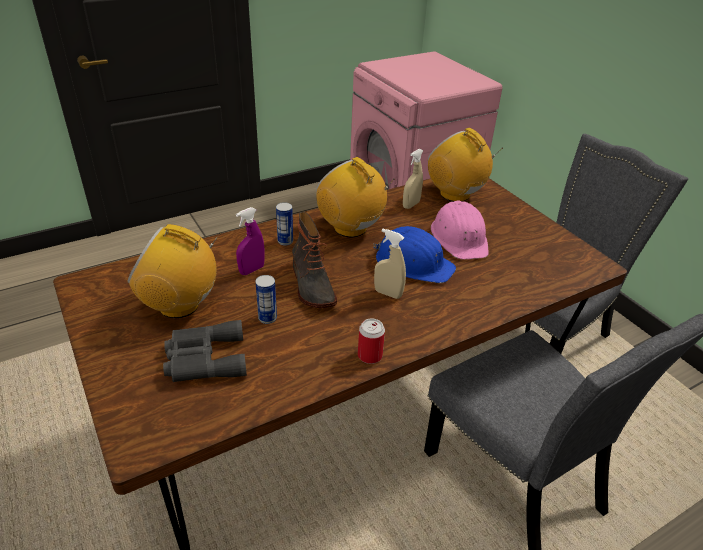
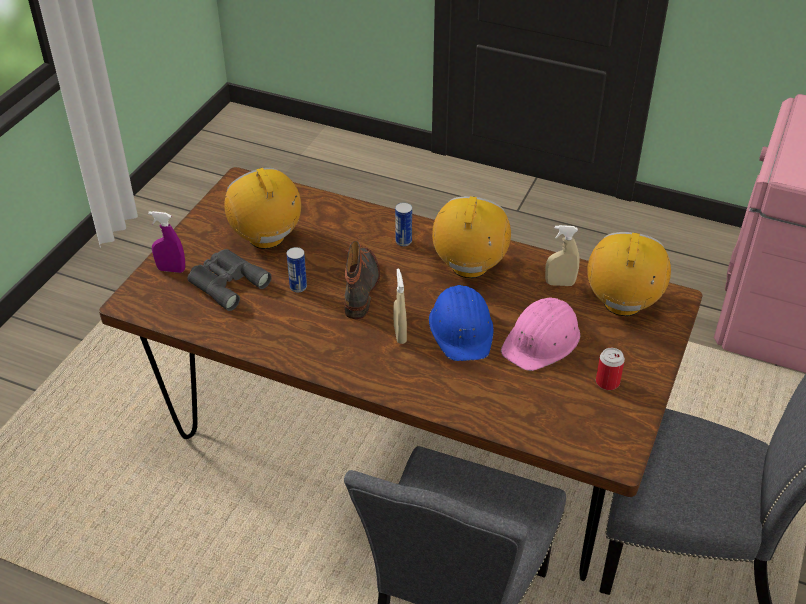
camera: 55 degrees right, 5 degrees up
purple spray bottle [236,207,265,275] -> purple spray bottle moved to [148,211,185,273]
boot [292,212,337,308] -> boot turned 150 degrees clockwise [344,241,380,319]
can [358,319,385,364] -> can moved to [596,348,625,390]

